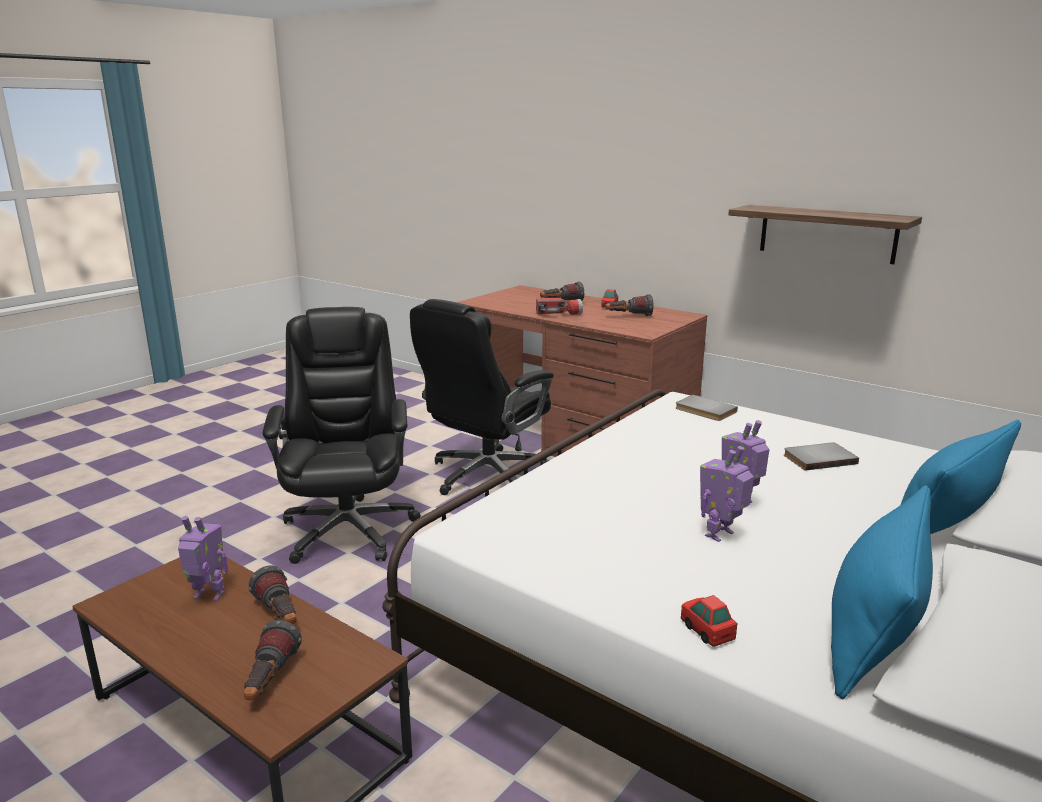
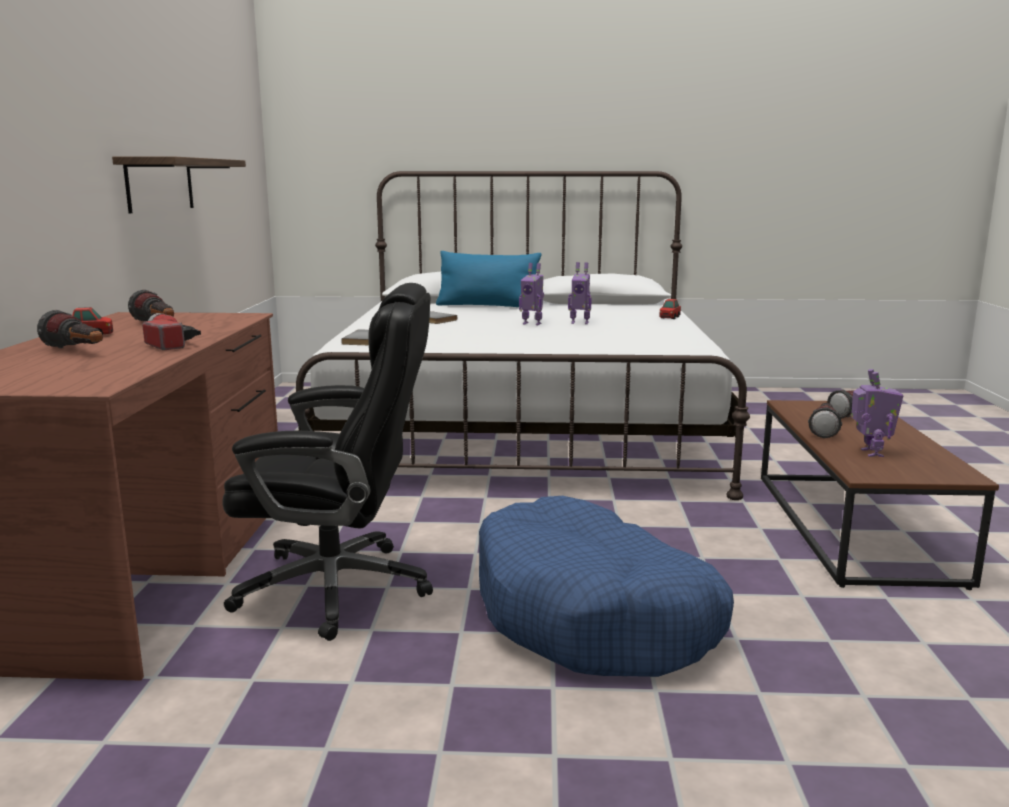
camera: 125 degrees left, 5 degrees down
toy robot [178,516,228,601] -> toy robot turned 150 degrees counterclockwise [851,369,903,457]
black office chair [263,307,421,564] -> blue dog bed [479,496,734,677]
blue pillow [831,485,933,699] -> none

